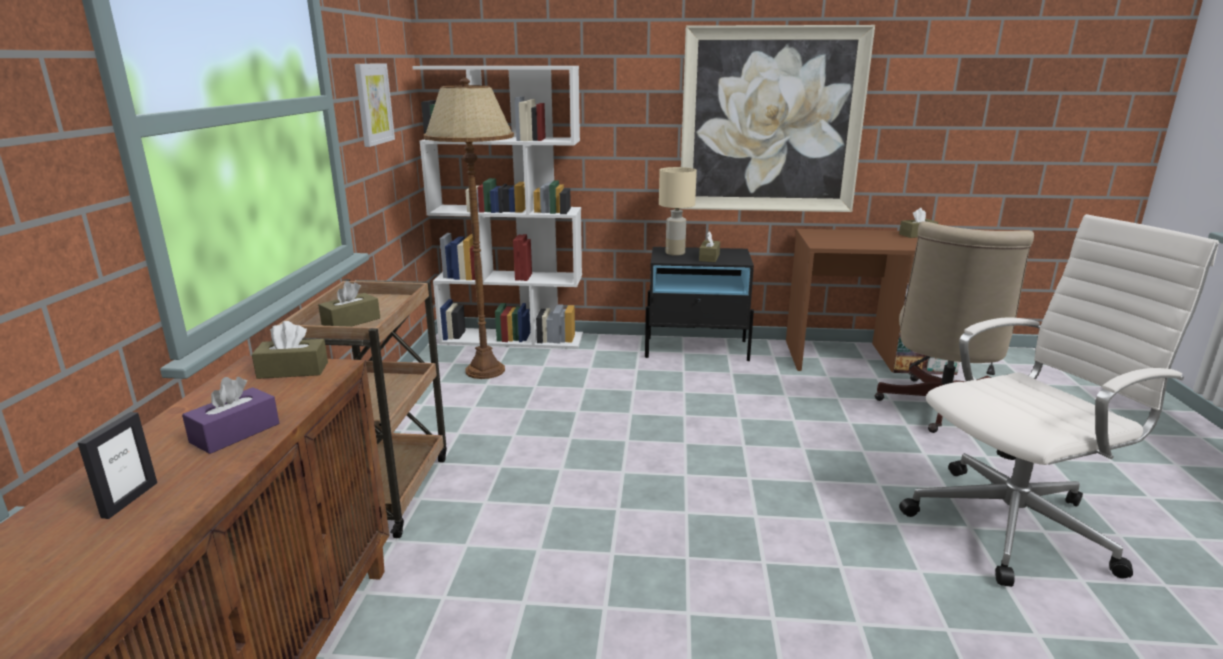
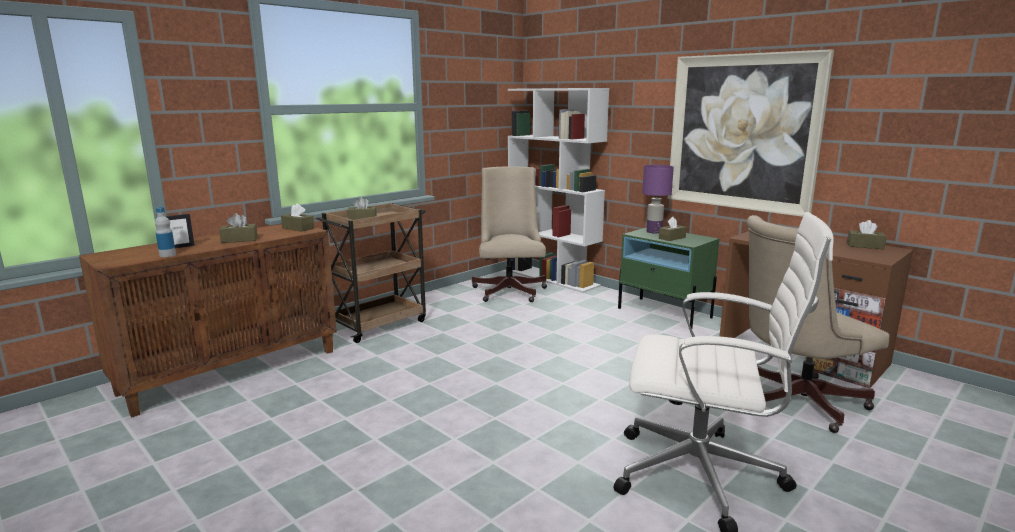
camera: 40 degrees right, 5 degrees down
purple tissue box [182,377,279,454] -> brown tissue box [219,213,258,243]
picture [354,63,395,147] -> none
brown floor lamp [424,78,514,379] -> beige office chair [472,166,547,302]
black nightstand [645,247,754,361] -> green nightstand [618,227,719,328]
beige table lamp [659,167,697,256] -> purple table lamp [642,165,674,234]
none -> bottle [155,207,176,257]

